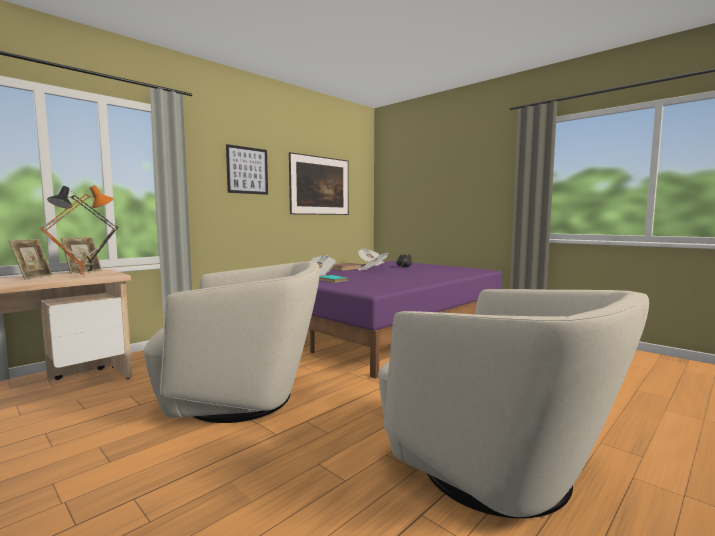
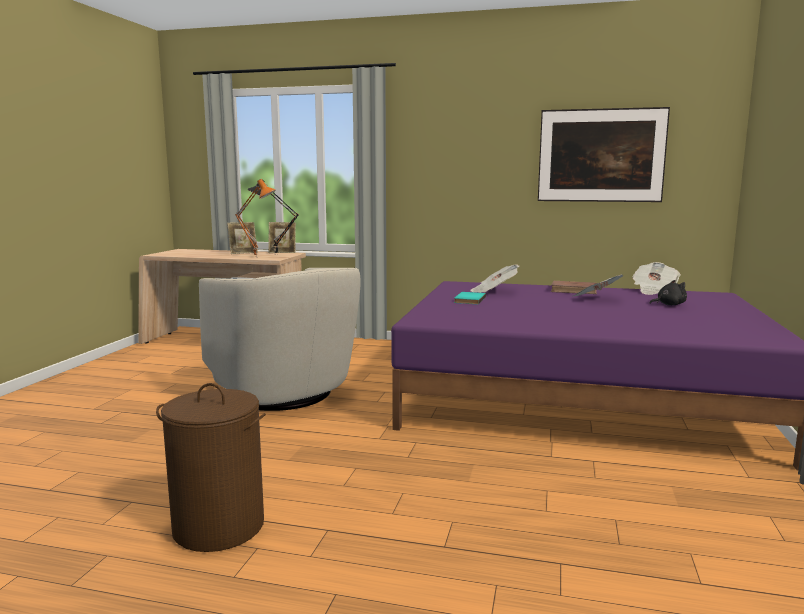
camera: 60 degrees right, 5 degrees up
picture [226,144,268,195] -> none
beige armchair [378,289,649,518] -> brown laundry basket [156,383,266,552]

